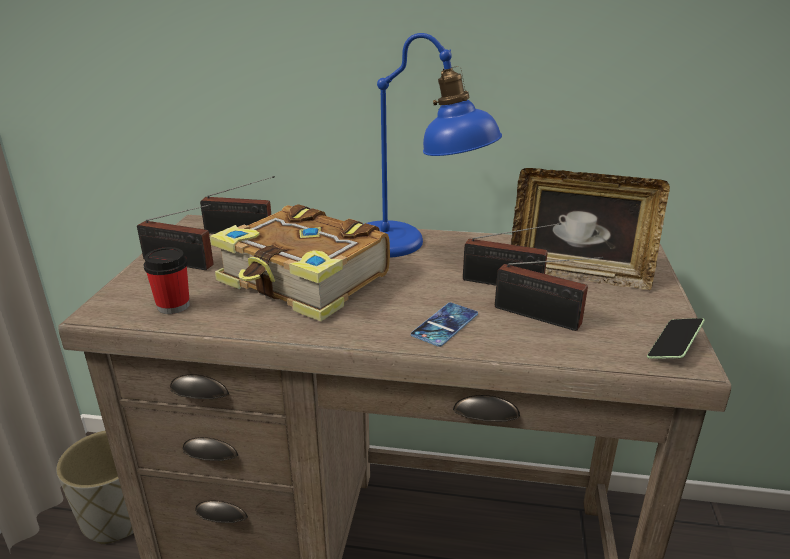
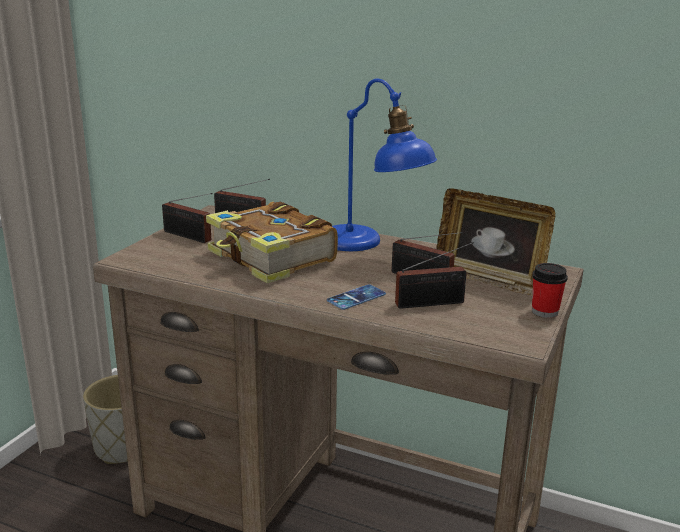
camera: 15 degrees right, 5 degrees down
cup [144,247,190,314] -> cup moved to [532,263,568,318]
radio [495,257,604,331] -> radio turned 60 degrees counterclockwise [395,242,474,309]
phone [647,318,705,359] -> none

